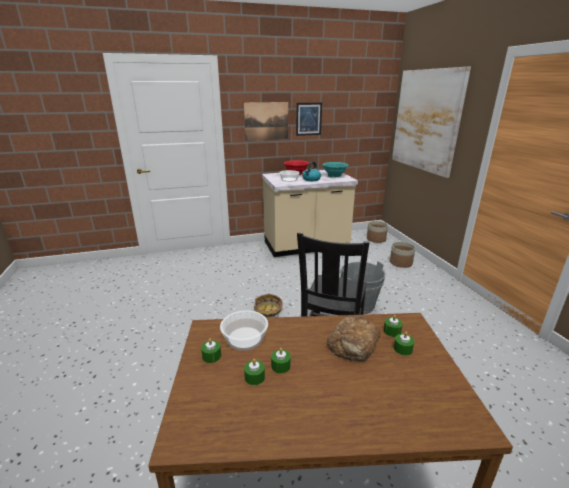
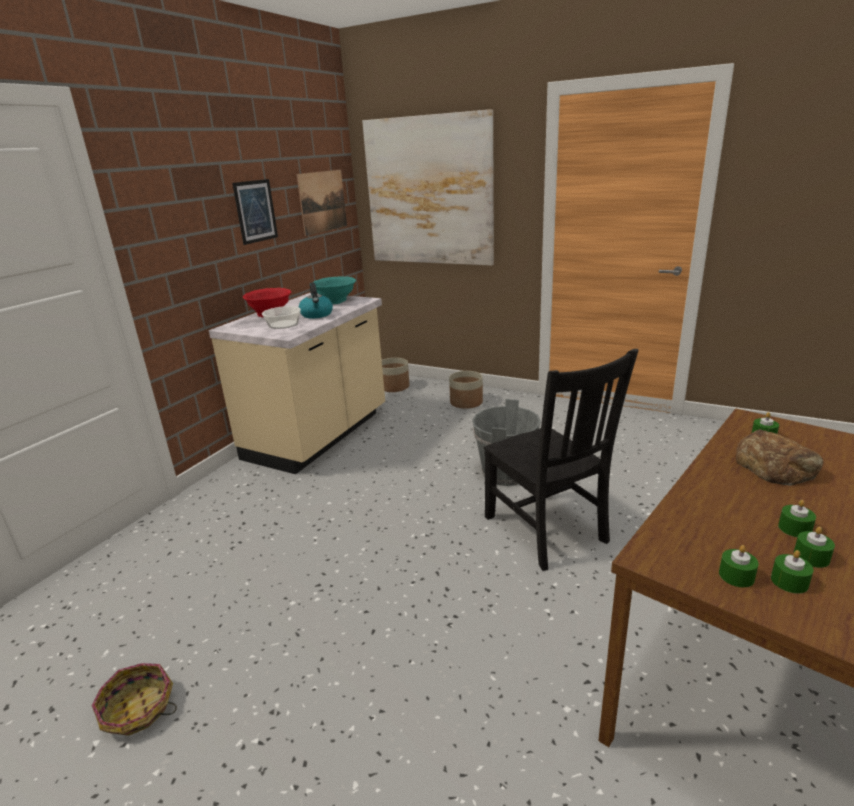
camera: 45 degrees left, 0 degrees up
bowl [220,310,268,351] -> none
picture [244,102,288,141] -> picture moved to [297,170,347,236]
basket [254,294,282,318] -> basket moved to [91,663,177,736]
green candle [394,332,414,356] -> green candle moved to [771,550,814,594]

